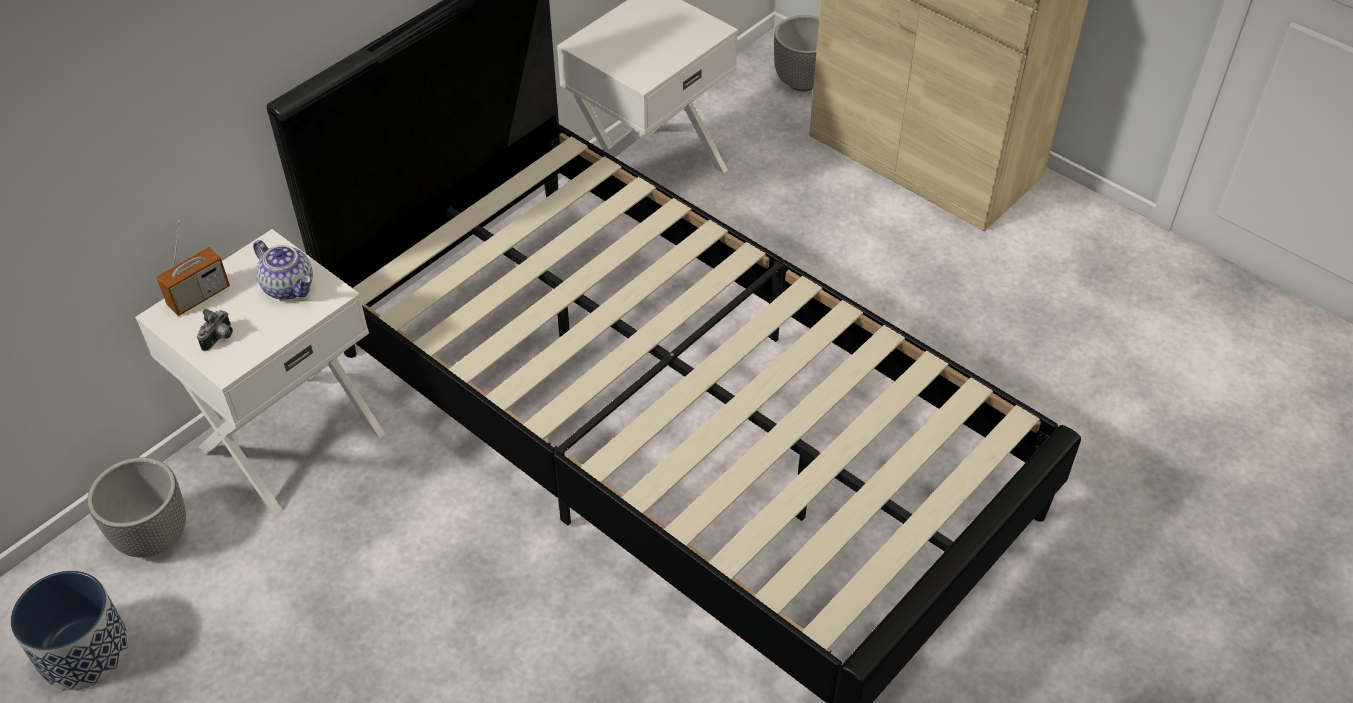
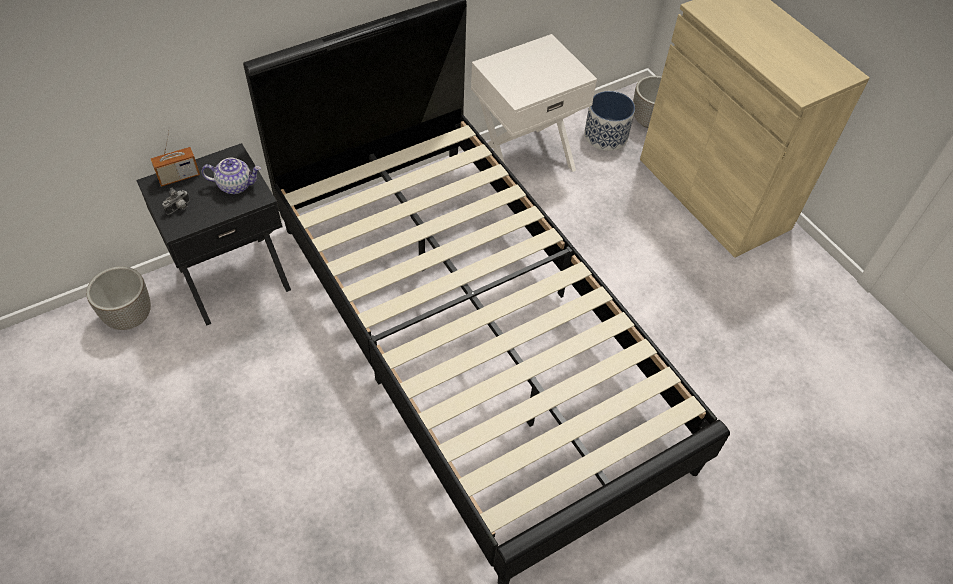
camera: 15 degrees right, 5 degrees up
planter [11,571,129,690] -> planter moved to [584,91,635,151]
white nightstand [135,229,385,516] -> black nightstand [136,143,291,326]
teapot [253,240,313,300] -> teapot turned 60 degrees counterclockwise [202,158,261,194]

